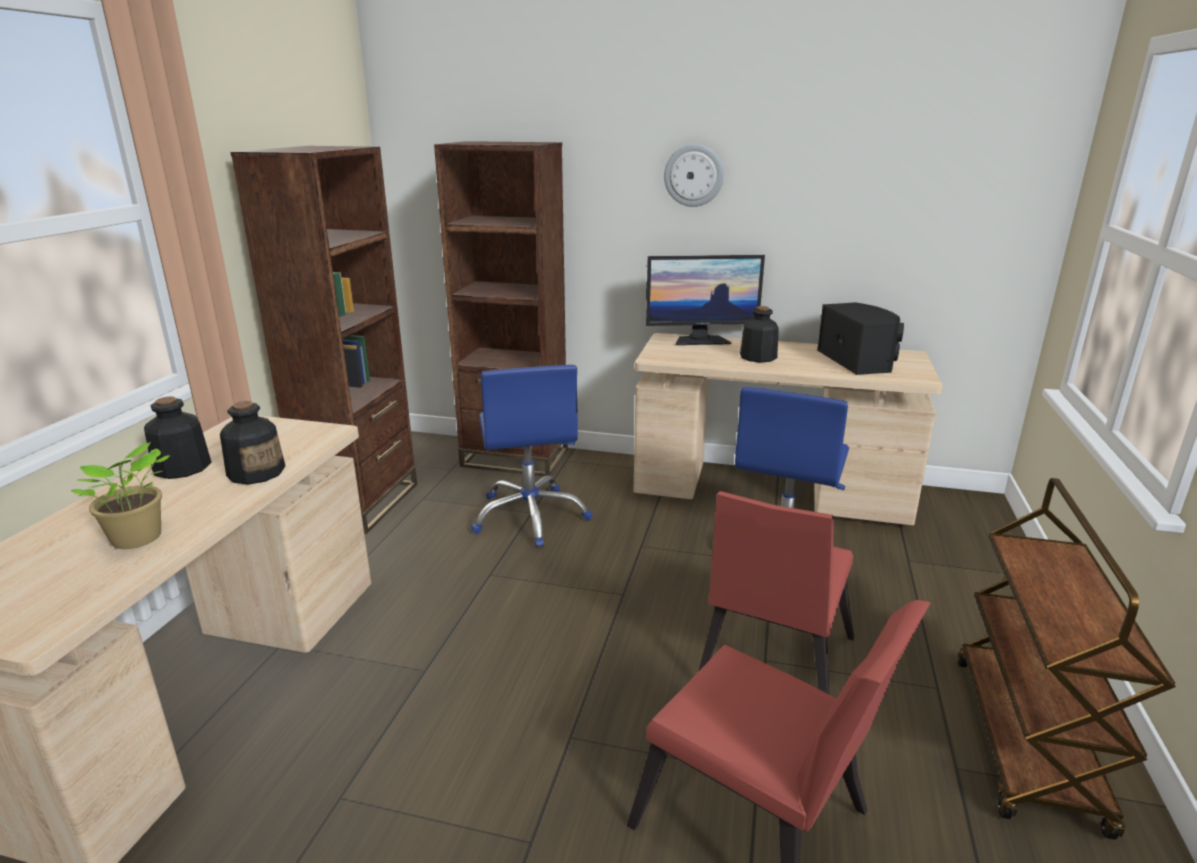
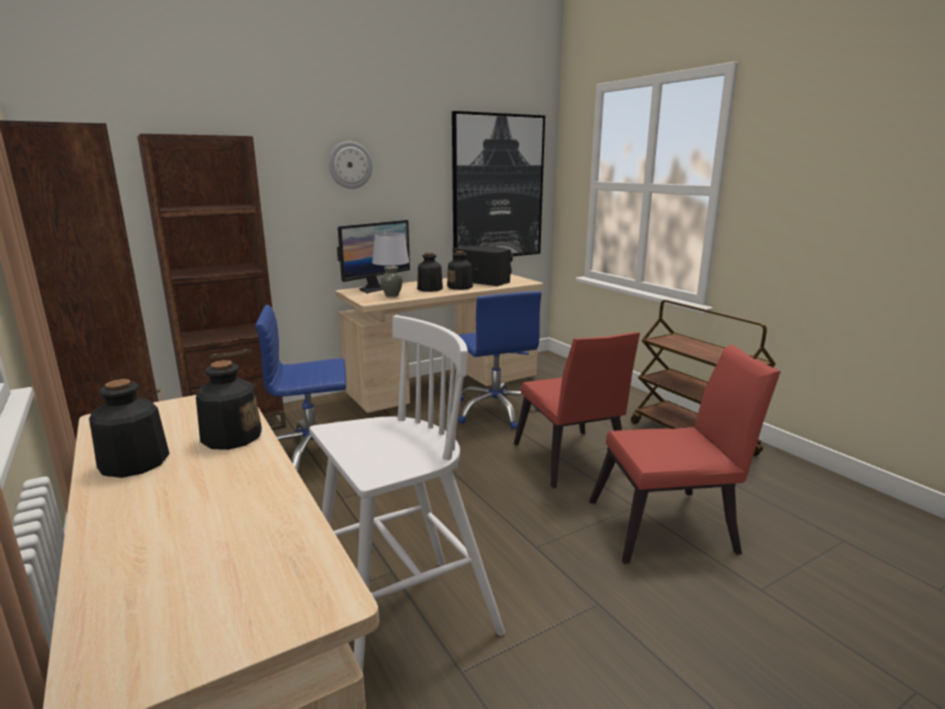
camera: 45 degrees left, 5 degrees down
potted plant [71,442,171,549] -> none
blue office chair [471,365,592,548] -> blue office chair turned 135 degrees clockwise [255,305,346,472]
none -> white stool [309,315,505,672]
none -> grey table lamp [372,233,409,297]
none -> bottle [447,251,473,290]
none -> picture [452,111,545,256]

